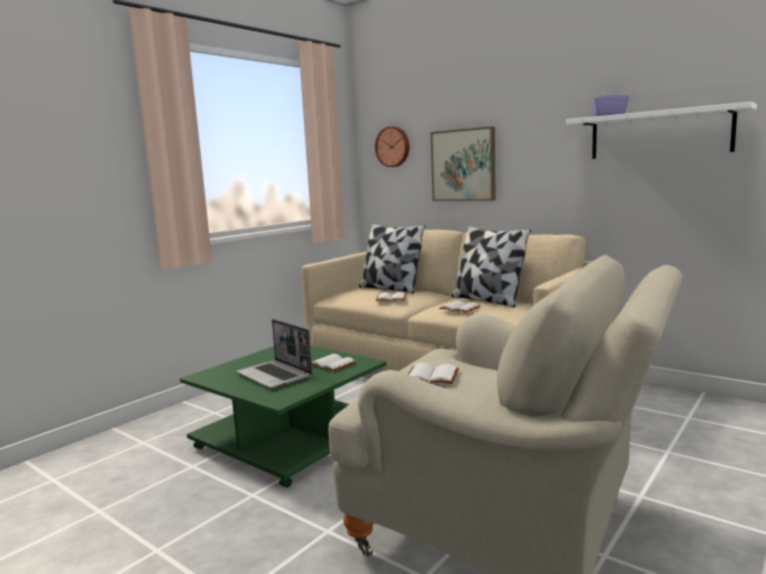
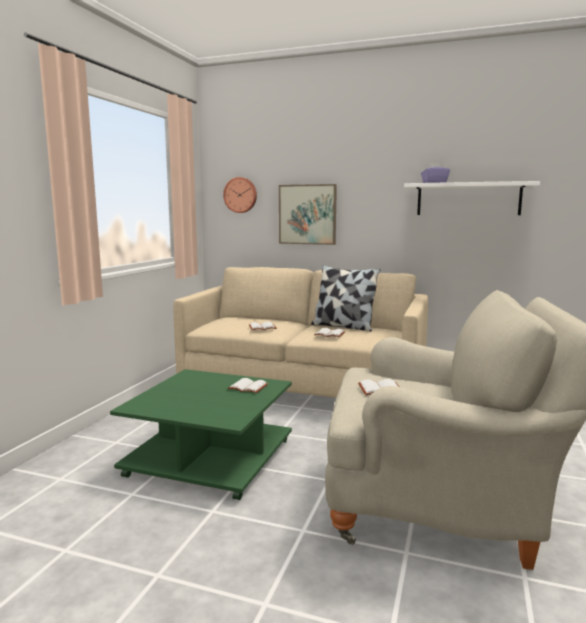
camera: 20 degrees left, 0 degrees up
laptop [236,319,312,388] -> none
pillow [359,223,426,294] -> none

